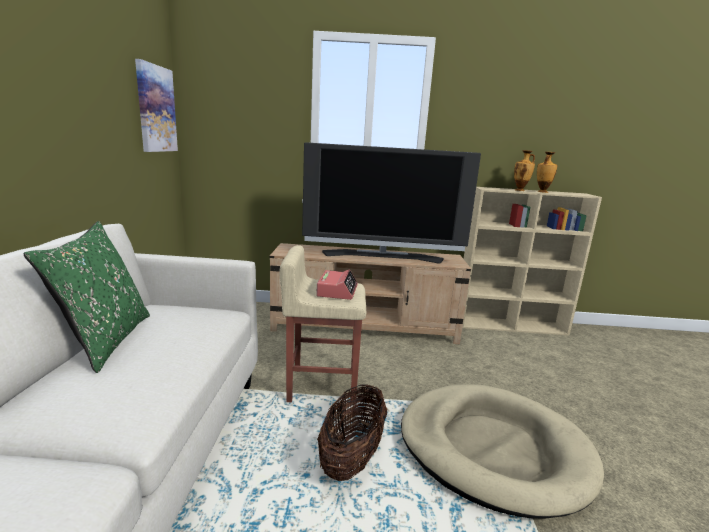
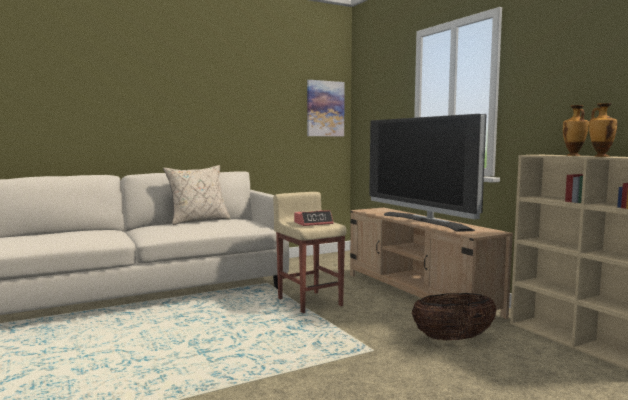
camera: 60 degrees right, 10 degrees down
green pillow [24,221,150,373] -> beige pillow [163,165,231,225]
basket [317,385,387,481] -> basket moved to [412,293,496,341]
beige dog bed [401,384,604,518] -> none

